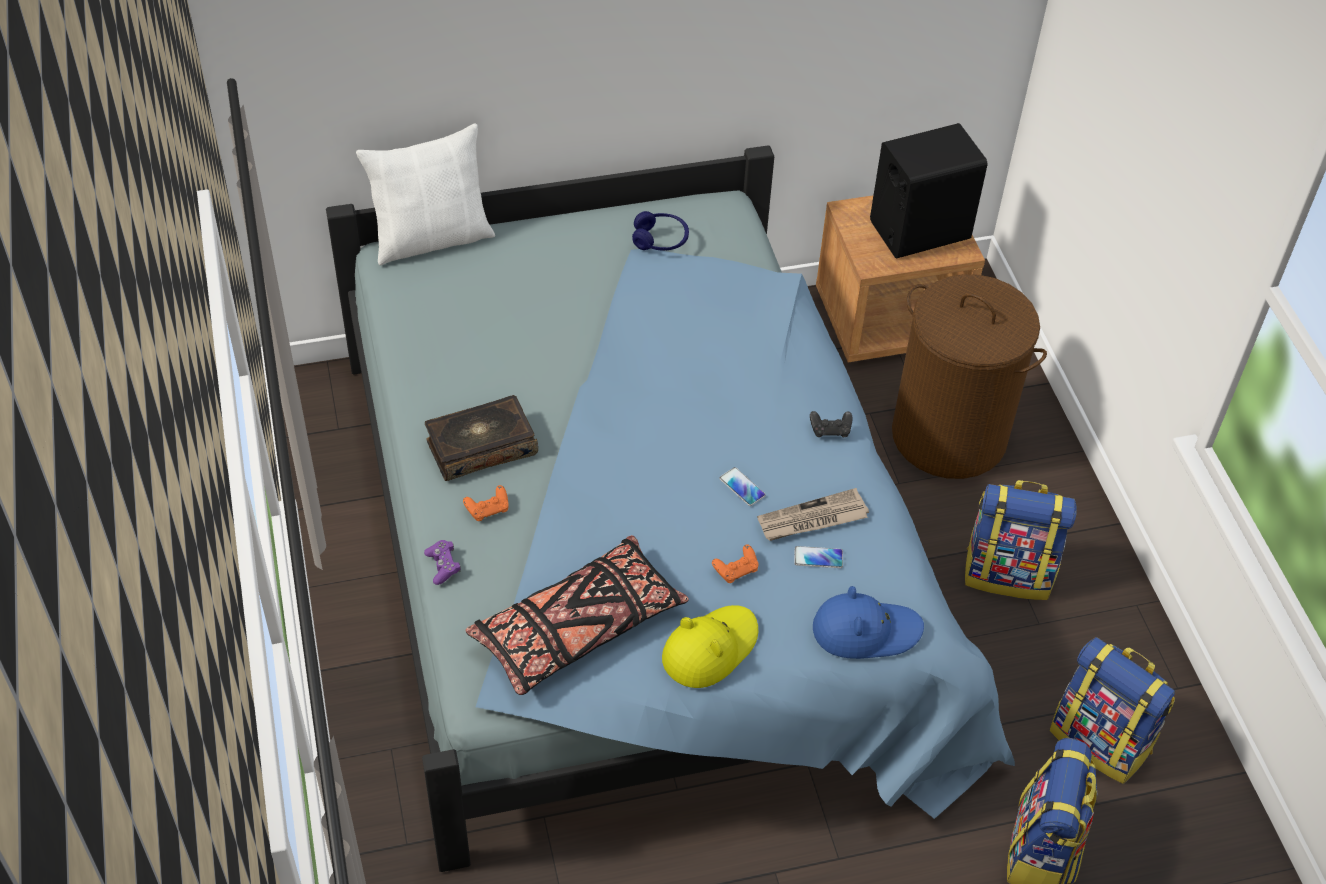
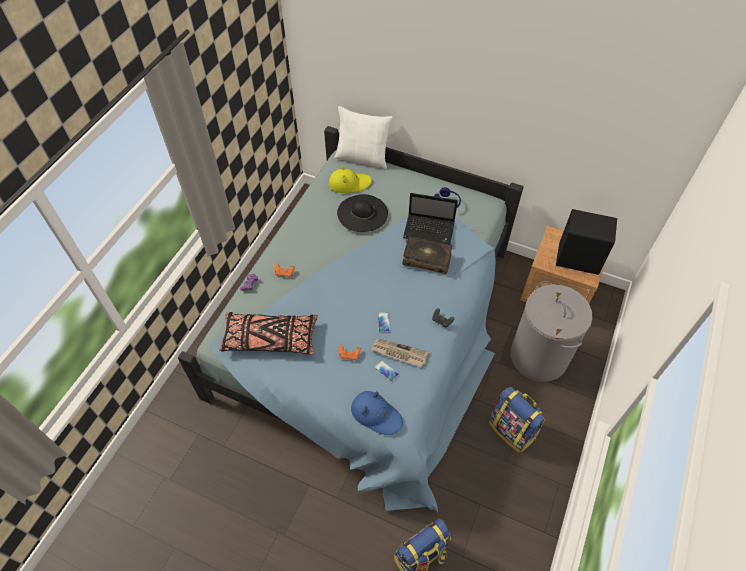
camera: 40 degrees right, 5 degrees up
book [425,395,538,481] -> book moved to [403,237,452,274]
yellow hat [662,605,758,688] -> yellow hat moved to [329,165,372,193]
brown laundry basket [892,274,1047,479] -> grey laundry basket [510,281,593,382]
backpack [1050,637,1176,784] -> none
none -> black hat [337,194,388,232]
none -> laptop [403,193,458,244]

